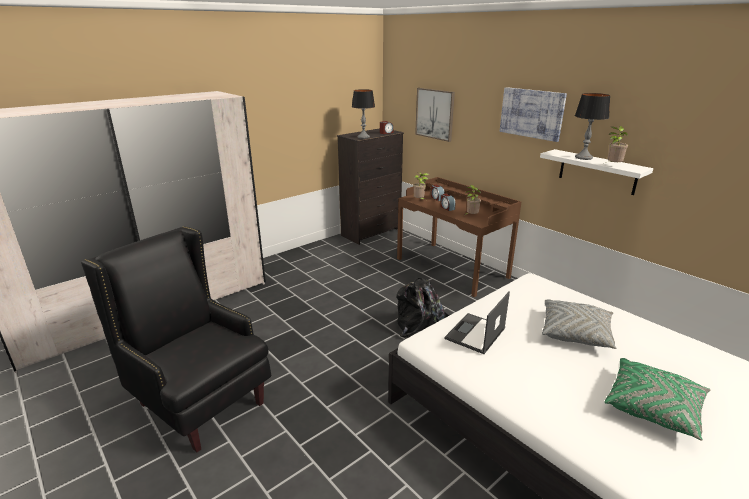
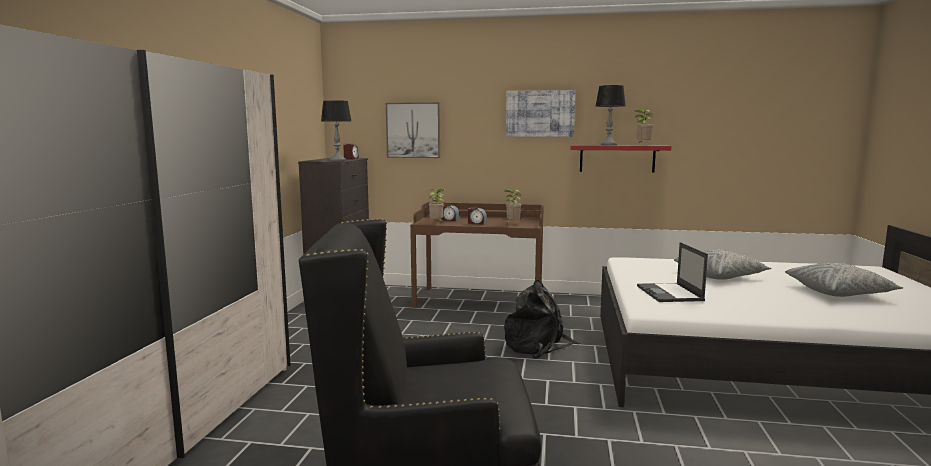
camera: 40 degrees left, 15 degrees down
white shelf [540,149,653,195] -> red shelf [570,145,671,173]
green pillow [605,358,711,441] -> grey pillow [785,263,903,297]

